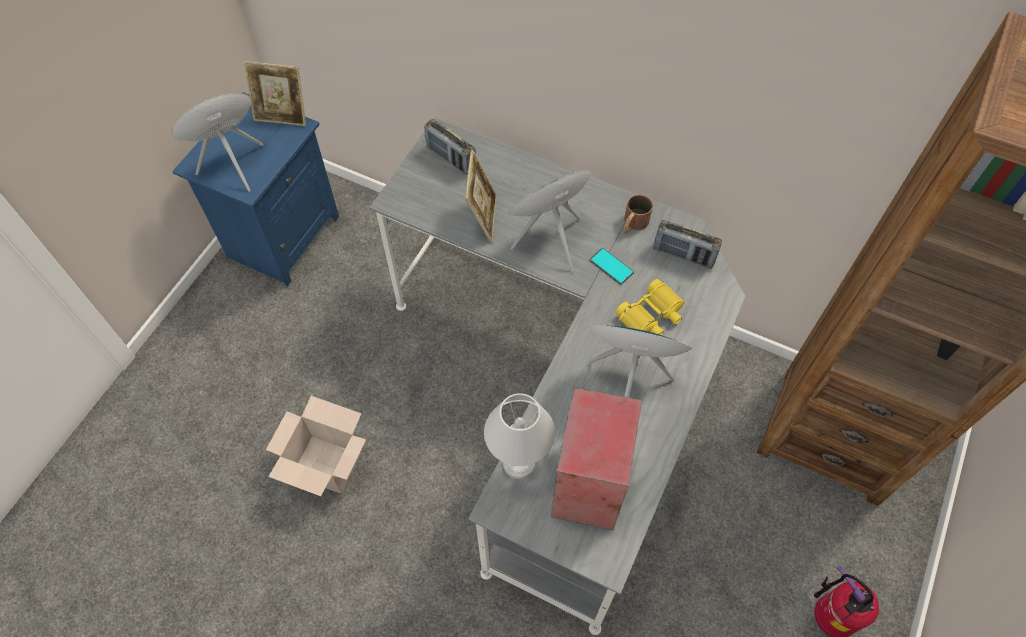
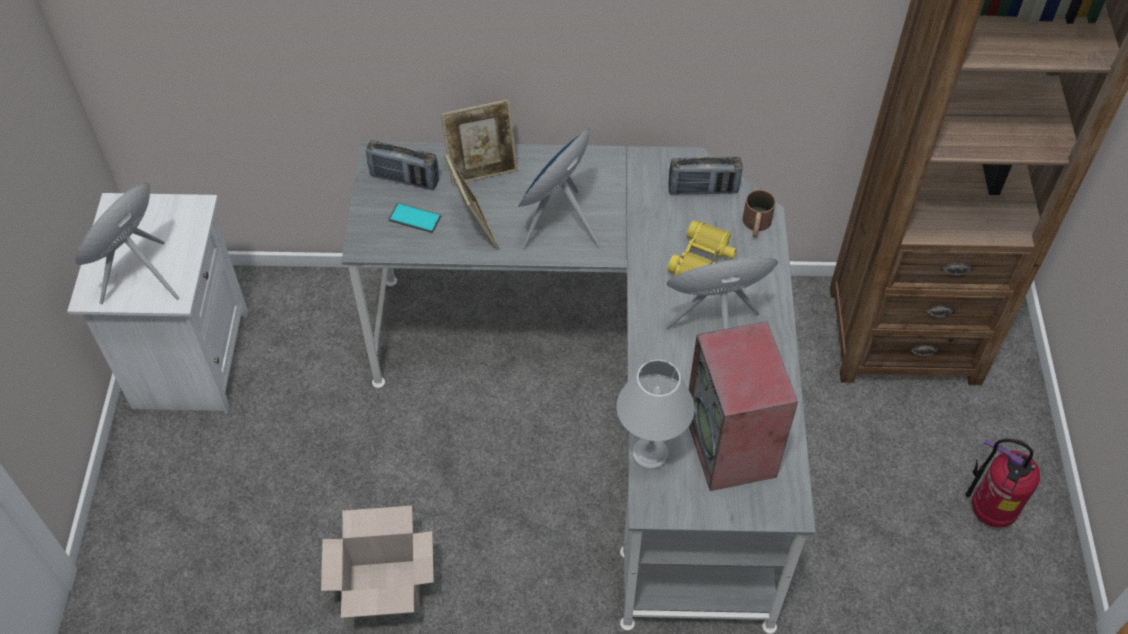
camera: 25 degrees left, 5 degrees down
blue nightstand [172,92,339,287] -> white nightstand [67,193,248,413]
picture frame [244,61,306,126] -> picture frame moved to [441,99,518,186]
phone [589,248,634,285] -> phone moved to [389,203,441,233]
brown mug [623,195,653,233] -> brown mug moved to [743,190,776,237]

